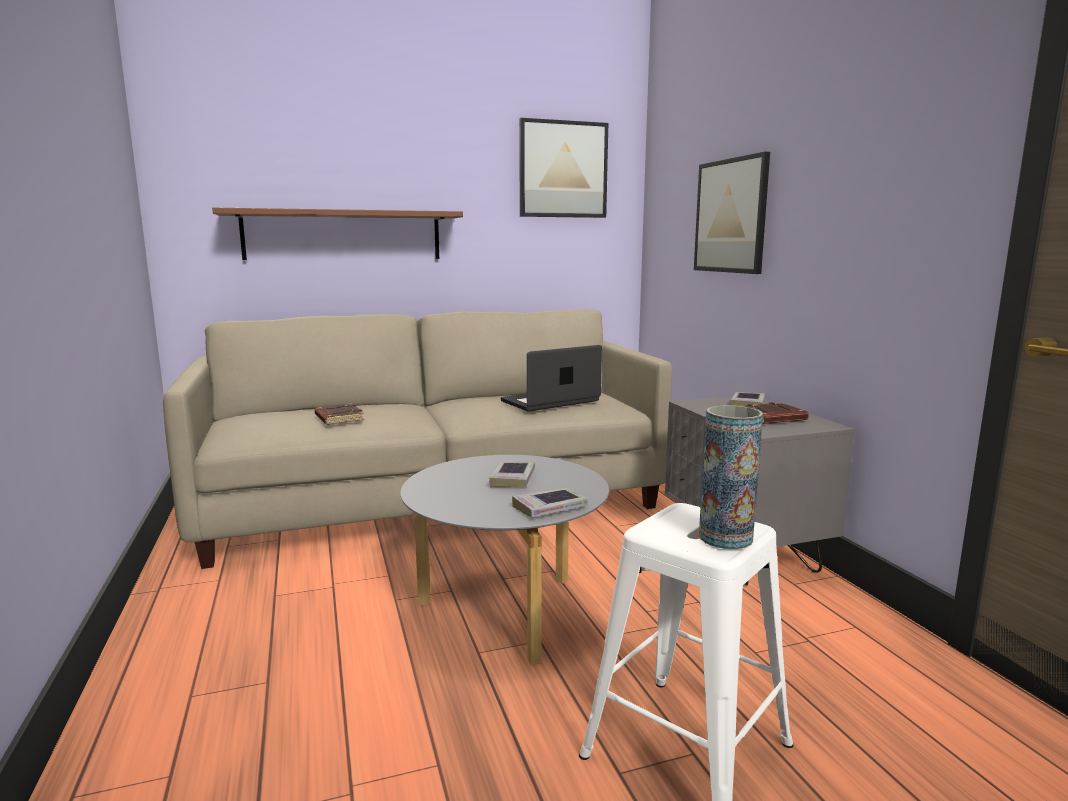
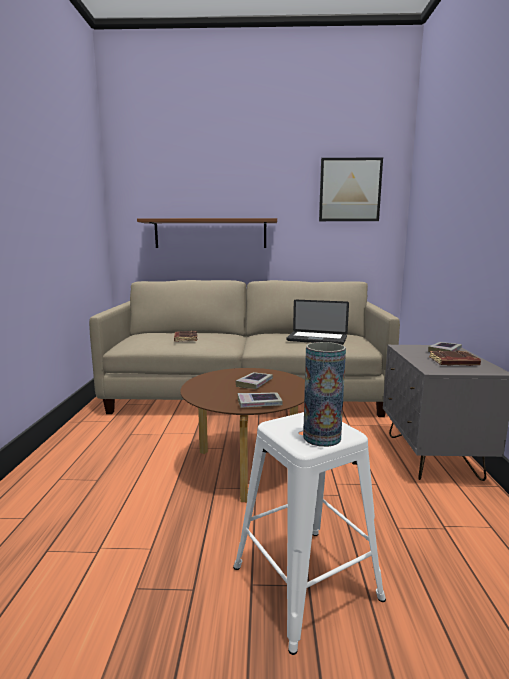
camera: 20 degrees right, 0 degrees up
grey coffee table [401,455,609,665] -> brown coffee table [180,368,305,502]
laptop [501,345,602,411] -> laptop turned 150 degrees counterclockwise [286,300,349,345]
picture [694,152,770,274] -> none

